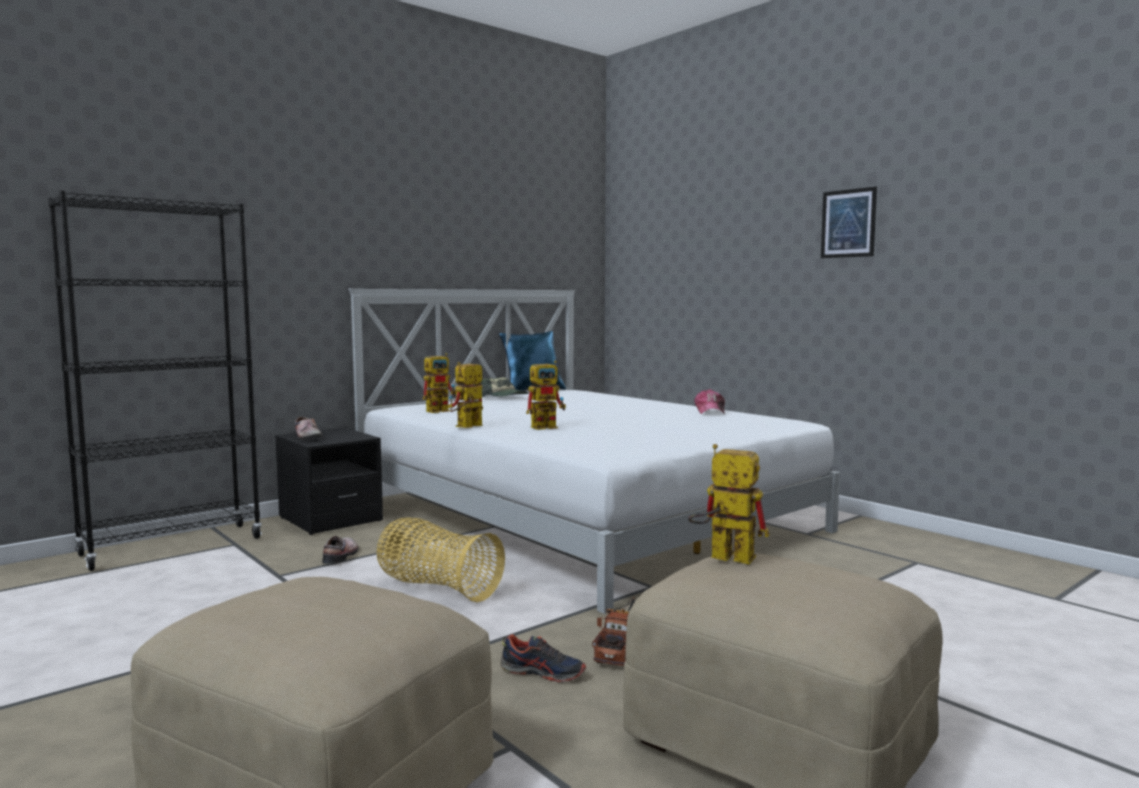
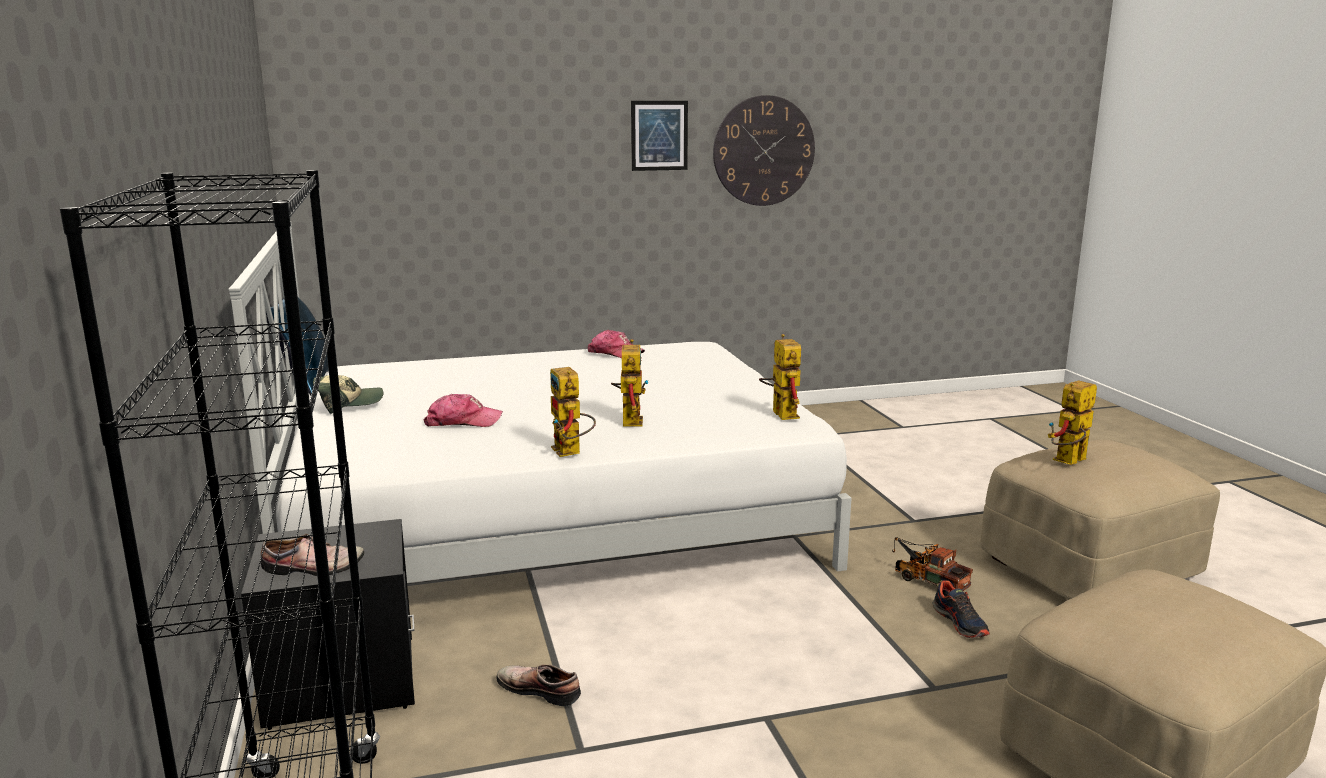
camera: 65 degrees left, 10 degrees up
basket [377,517,505,602] -> none
toy robot [423,353,456,413] -> toy robot moved to [759,334,801,420]
shoe [501,634,586,682] -> shoe turned 120 degrees clockwise [933,580,990,638]
none -> cap [424,394,503,427]
none -> wall clock [713,95,815,206]

